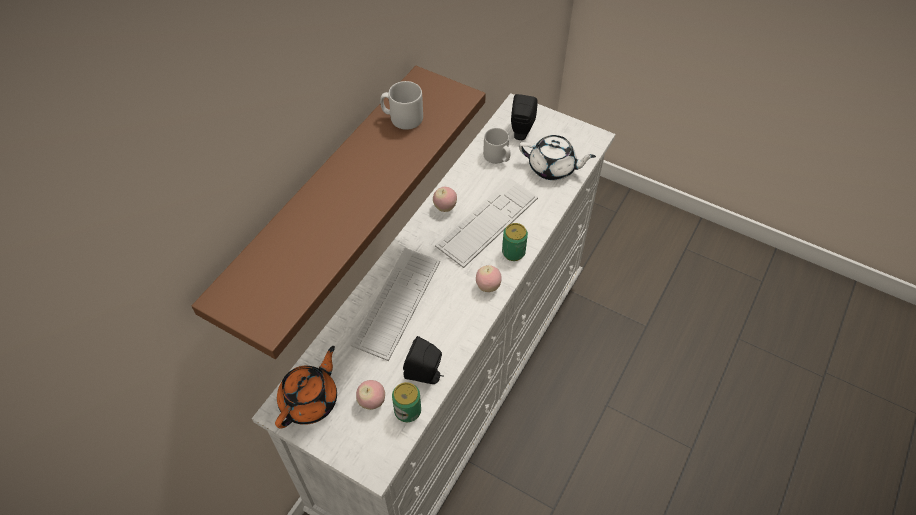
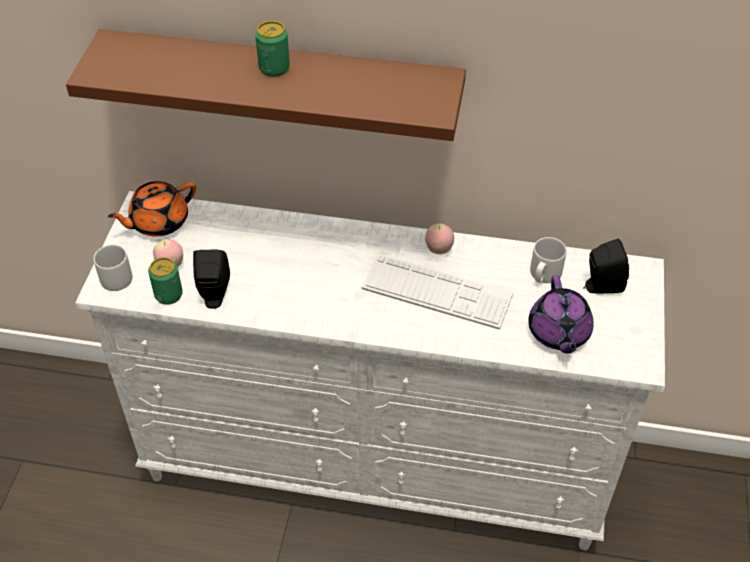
camera: 70 degrees right, 5 degrees down
orange teapot [275,346,337,428] -> orange teapot turned 135 degrees clockwise [108,181,196,236]
keyboard [350,248,440,361] -> none
grey mug [380,81,423,130] -> grey mug moved to [94,244,133,291]
apple [476,265,502,292] -> none
can [502,223,528,261] -> can moved to [255,21,290,77]
white teapot [519,135,596,180] -> purple teapot [528,275,594,353]

